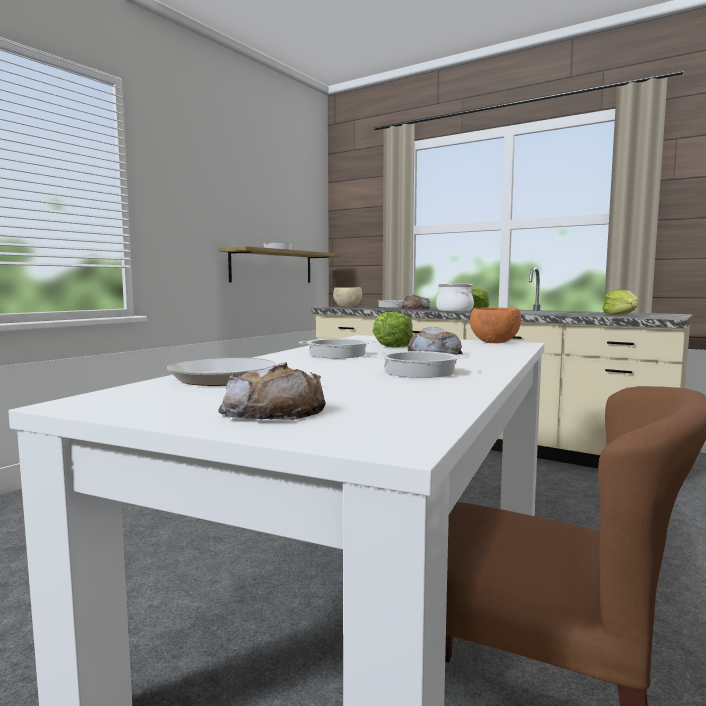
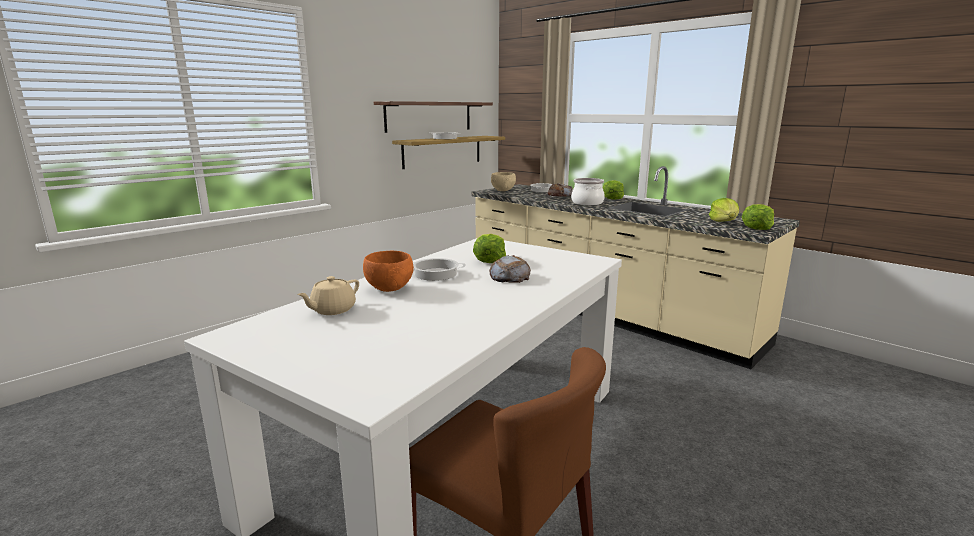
camera: 10 degrees right, 10 degrees up
frying pan [167,357,321,386] -> beige teapot [297,276,359,315]
bread [219,362,326,420] -> none
cooking pot [371,351,470,378] -> none
orange bowl [470,307,521,343] -> orange bowl moved to [363,251,414,292]
none -> shelf [374,101,493,133]
none -> lettuce [742,204,774,230]

